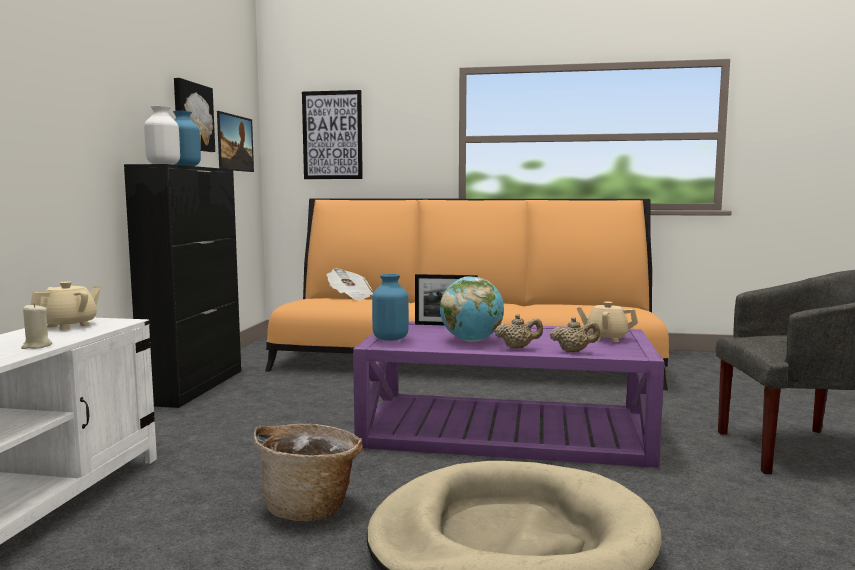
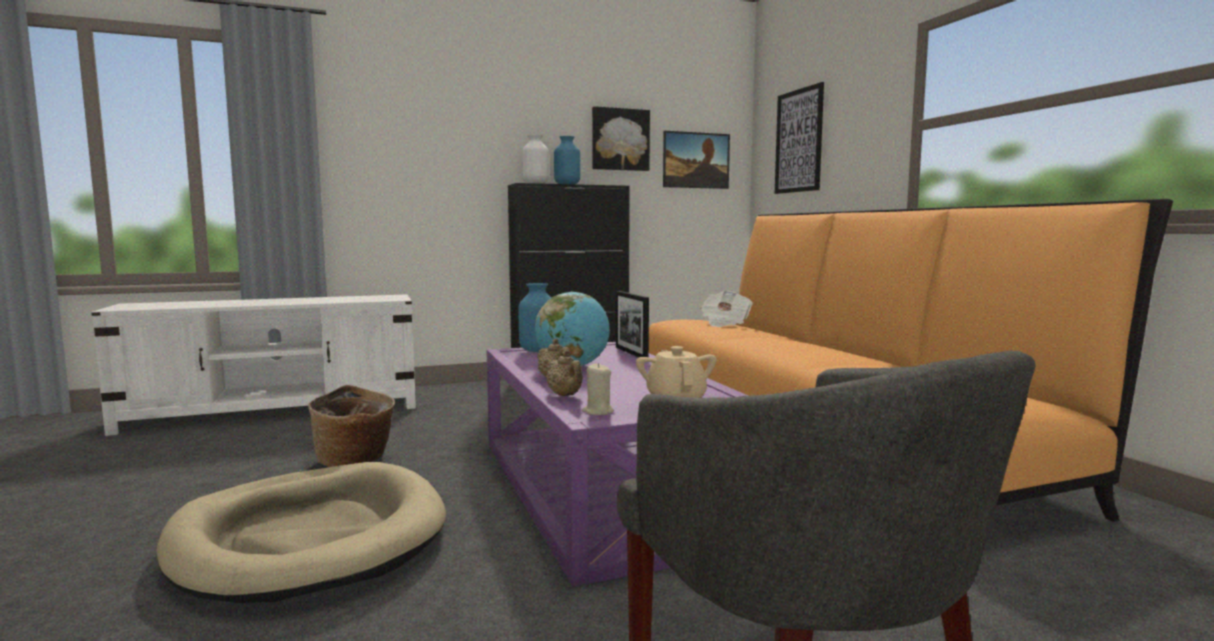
camera: 60 degrees right, 0 degrees up
beige candle [21,303,52,349] -> beige candle moved to [582,363,614,415]
beige teapot [30,281,101,330] -> none

